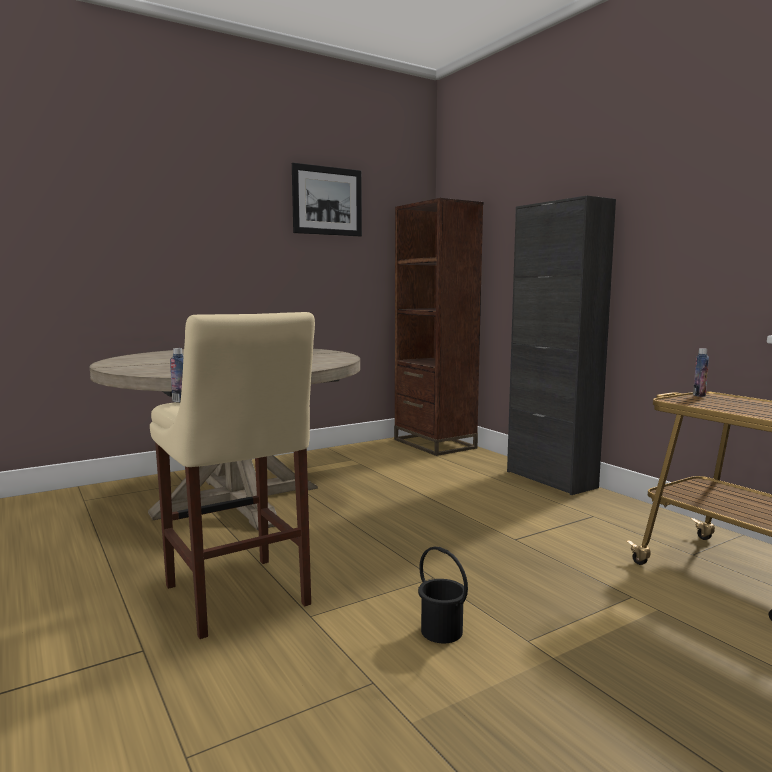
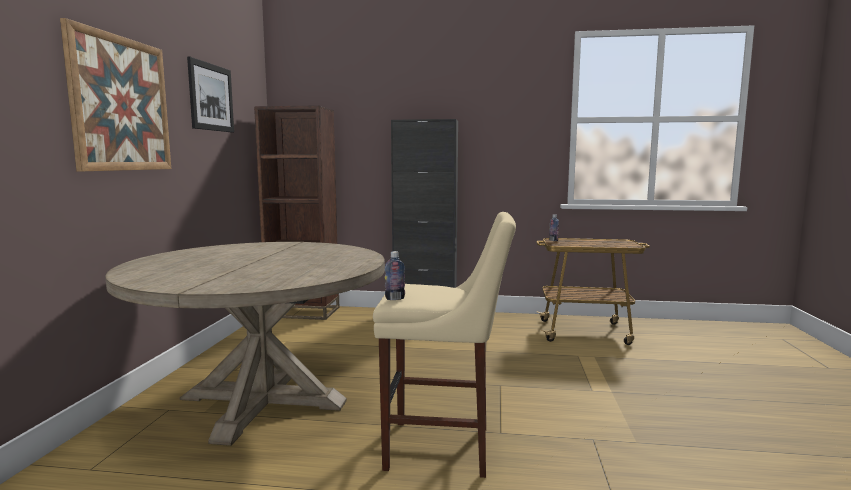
camera: 50 degrees left, 0 degrees up
black bucket [418,547,468,643] -> none
none -> picture [60,18,171,171]

